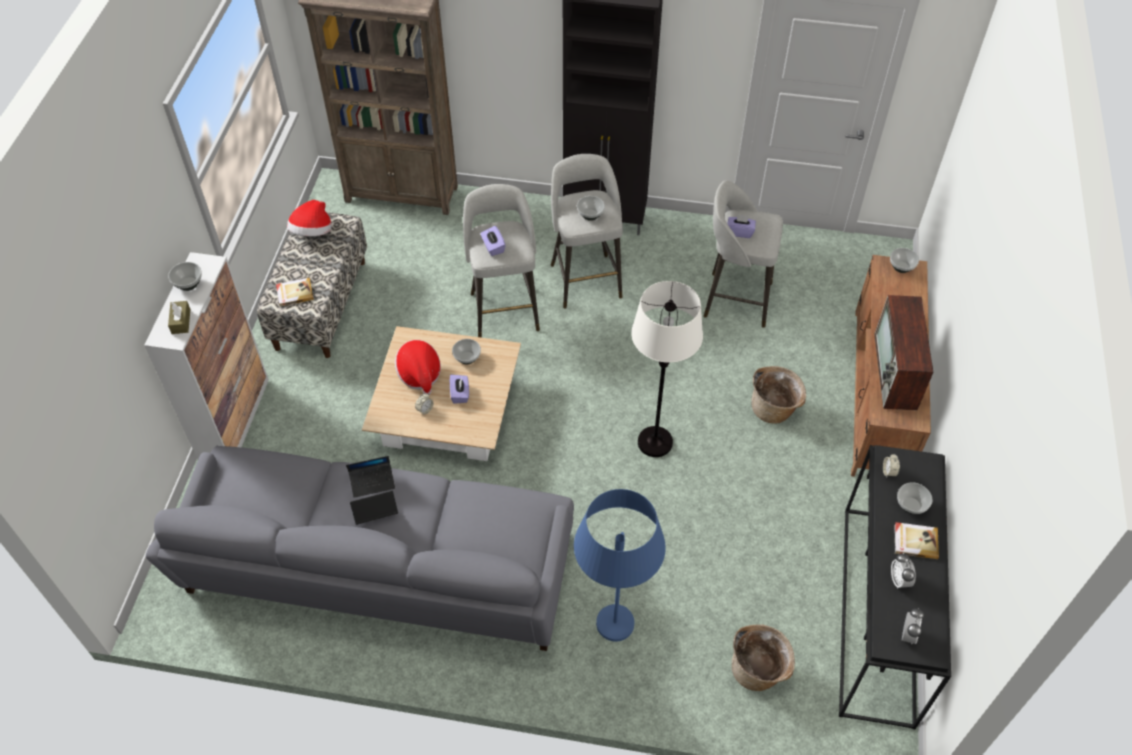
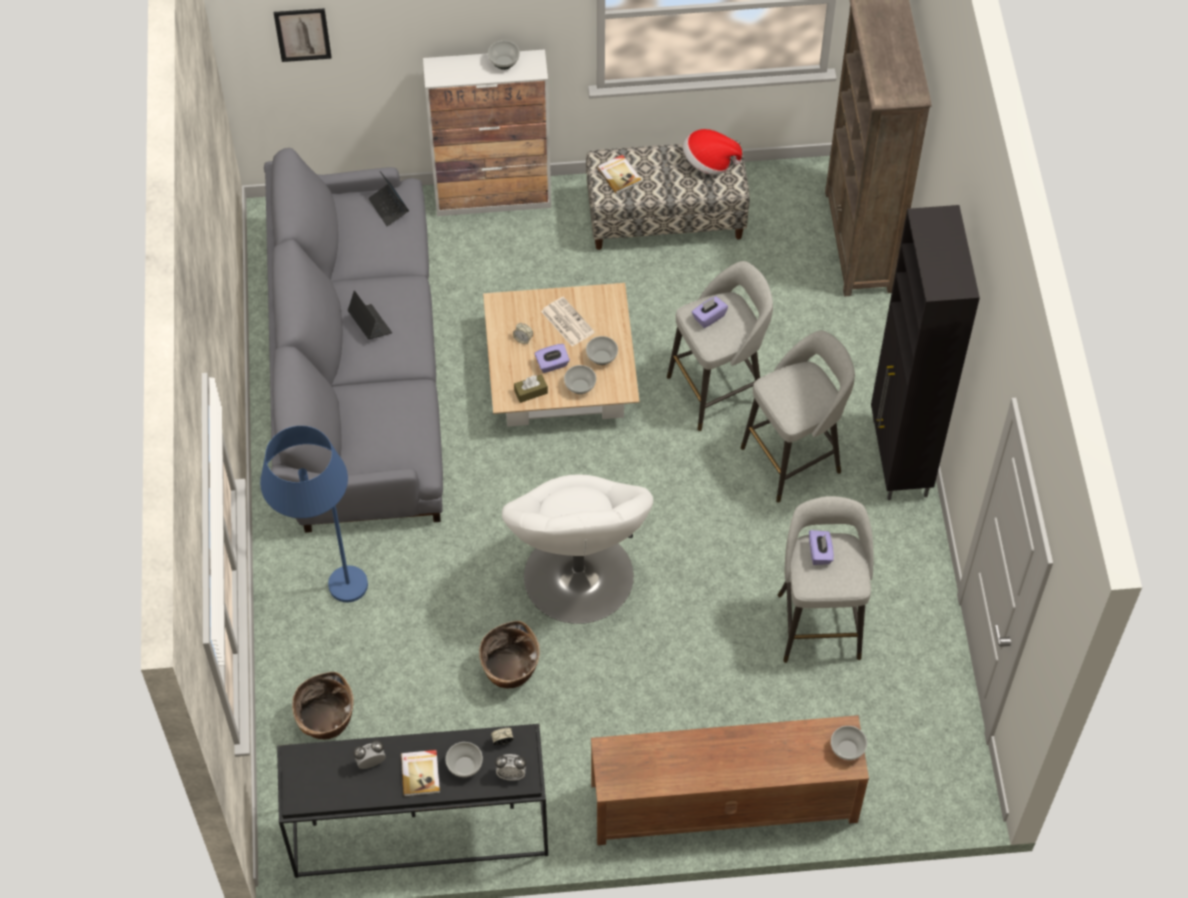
camera: 75 degrees right, 5 degrees up
brown tissue box [168,301,190,334] -> brown tissue box moved to [514,374,548,403]
laptop [346,456,395,498] -> laptop moved to [368,172,409,226]
hat [395,340,441,395] -> newspaper [541,297,595,347]
bowl [577,196,605,221] -> bowl moved to [564,365,596,394]
white floor lamp [631,281,703,457] -> white armchair [502,474,653,624]
basket [752,366,806,424] -> basket moved to [479,621,540,688]
television [874,295,933,410] -> none
alarm clock [902,608,924,644] -> alarm clock moved to [495,754,526,781]
none -> picture [274,8,332,62]

